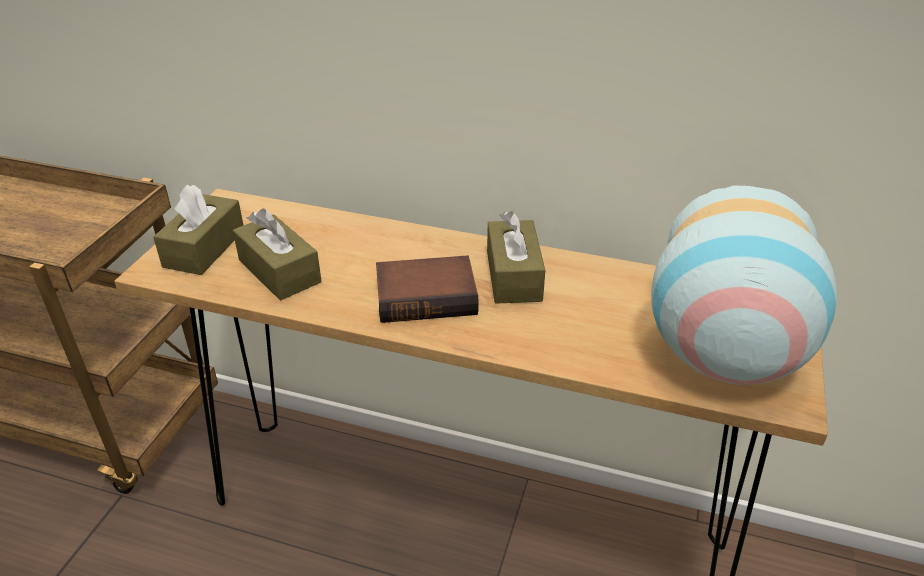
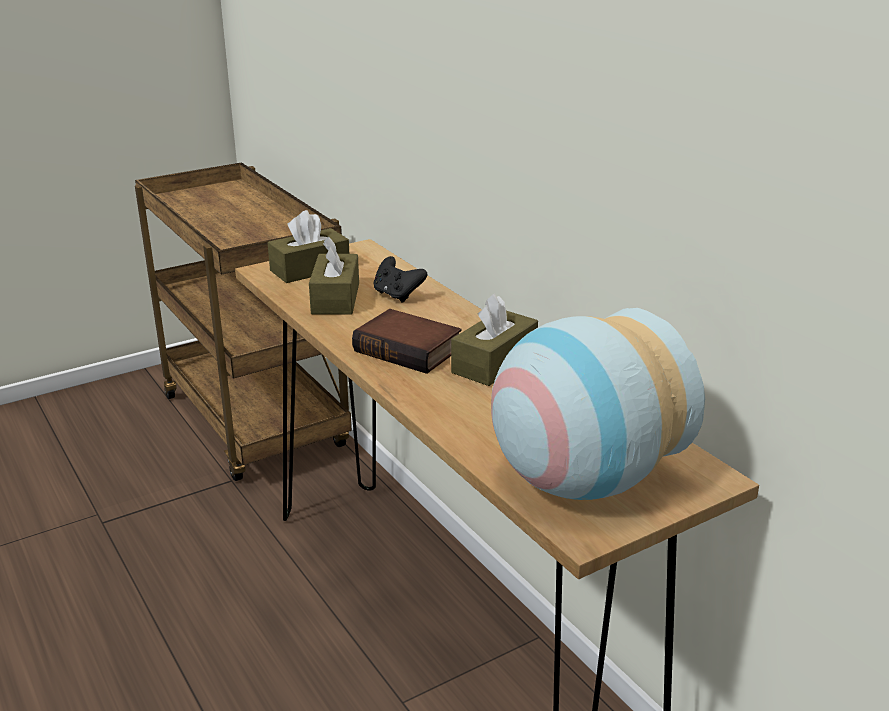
camera: 40 degrees right, 10 degrees down
none -> black game controller [373,256,428,303]

